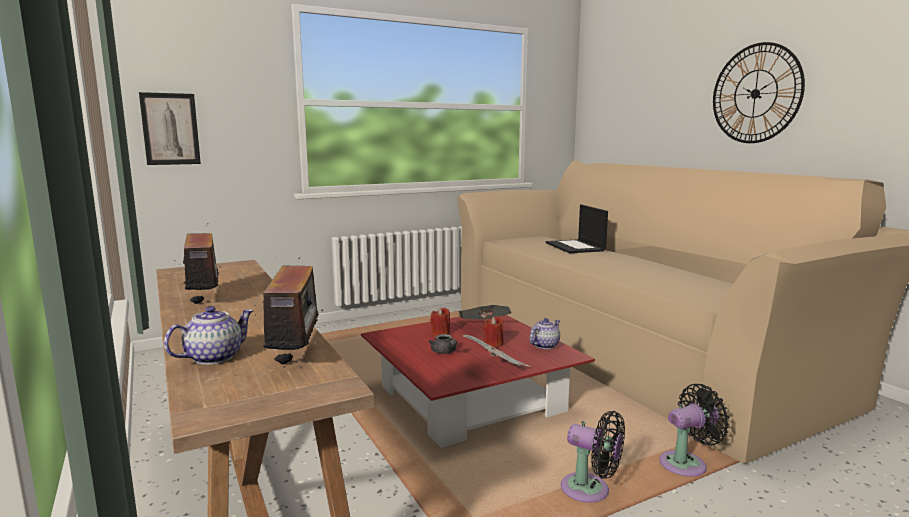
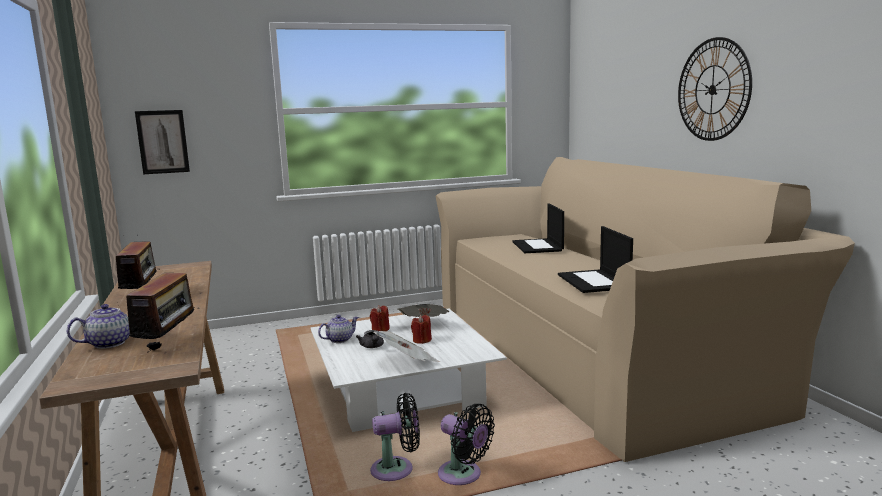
camera: 10 degrees right, 0 degrees up
red coffee table [361,315,595,448] -> white coffee table [310,308,507,432]
teapot [530,318,560,349] -> teapot moved to [318,315,359,343]
black fan [659,384,730,477] -> black fan moved to [370,393,420,481]
none -> laptop [558,226,633,293]

